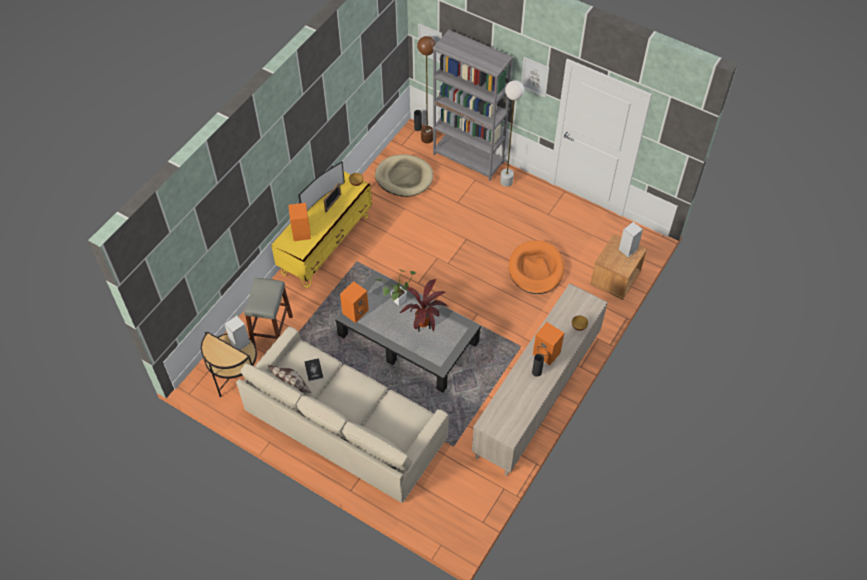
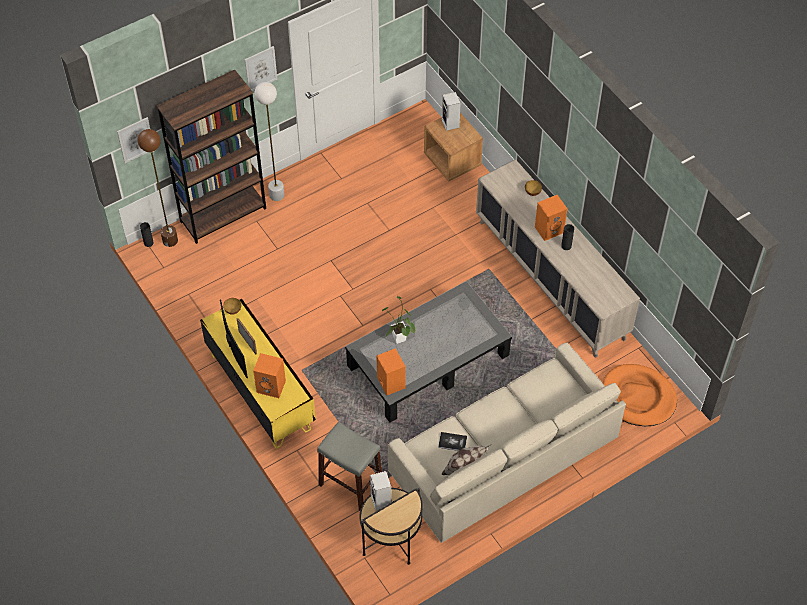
camera: 65 degrees left, 0 degrees up
beige dog bed [375,154,433,197] -> none
potted plant [400,279,448,331] -> none
grey bookcase [433,30,513,181] -> brown bookcase [157,70,266,244]
orange dog bed [509,240,564,294] -> orange dog bed moved to [603,364,677,426]

